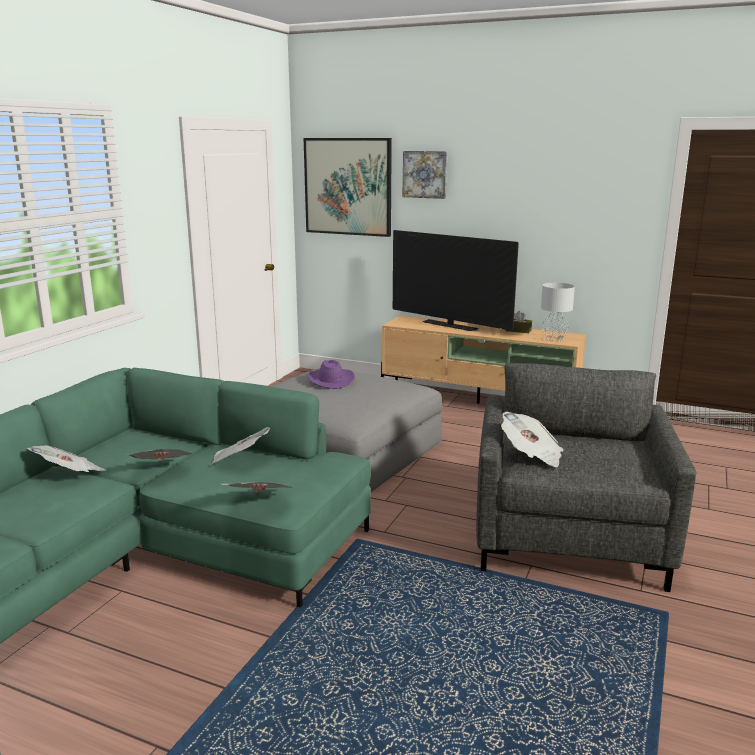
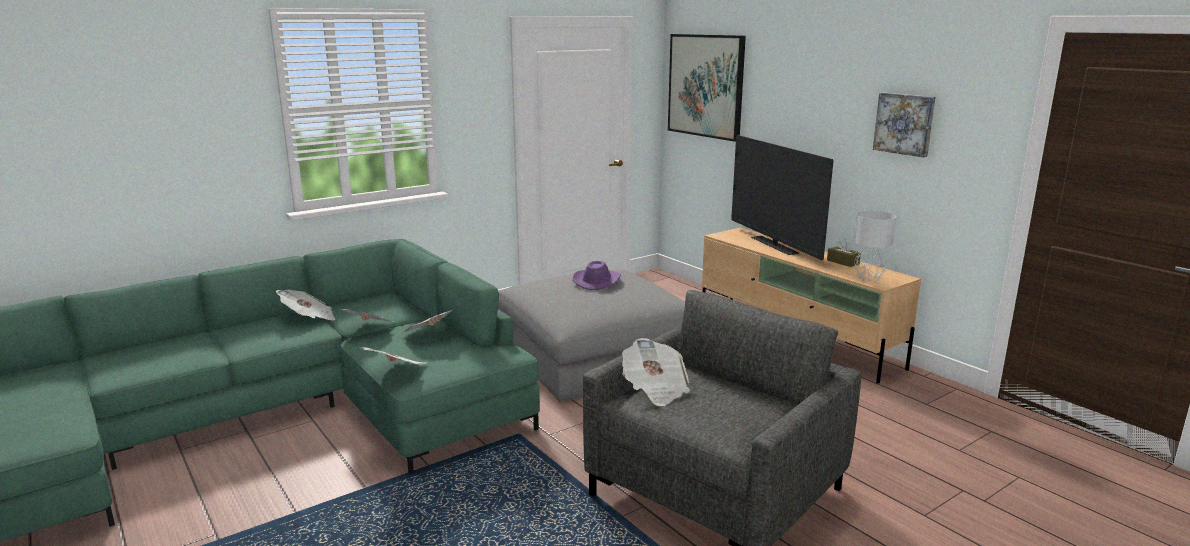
camera: 30 degrees right, 0 degrees up
picture [403,151,447,199] -> picture moved to [873,93,936,157]

